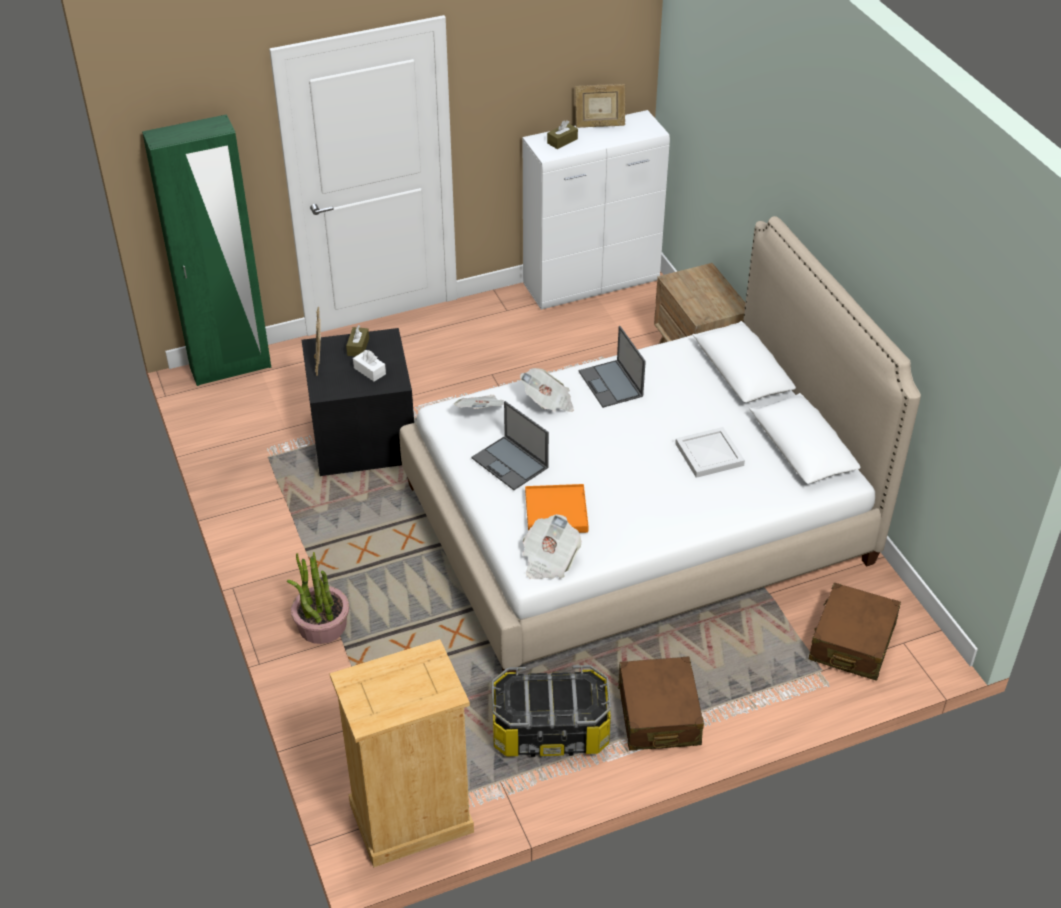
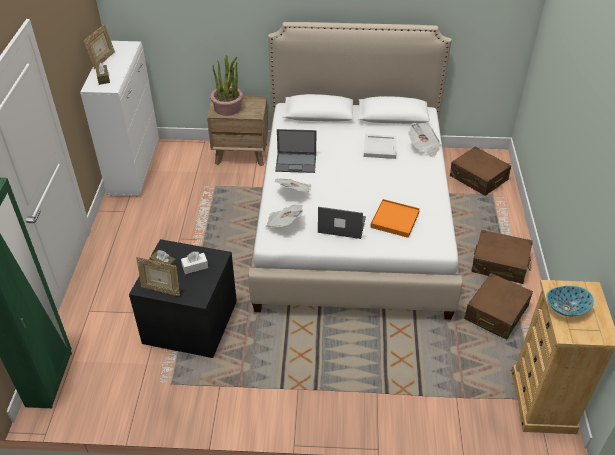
camera: 65 degrees left, 0 degrees up
potted plant [287,552,349,644] -> potted plant moved to [210,55,243,116]
laptop [471,401,549,490] -> laptop turned 150 degrees counterclockwise [318,207,366,239]
storage box [492,665,611,757] -> brown suitcase [464,273,533,340]
newspaper [523,514,581,579] -> newspaper moved to [408,123,442,157]
none -> bowl [546,286,594,316]

